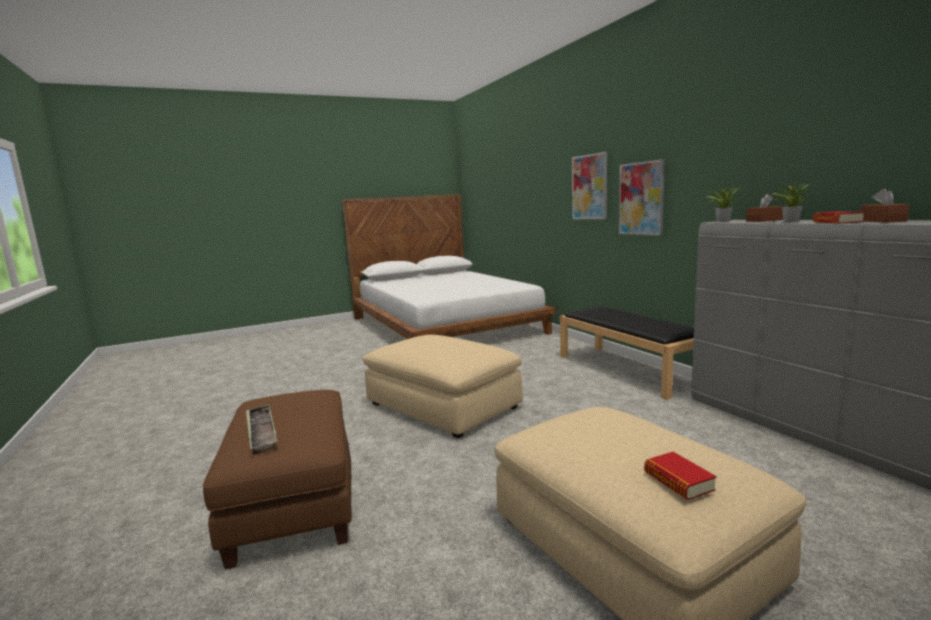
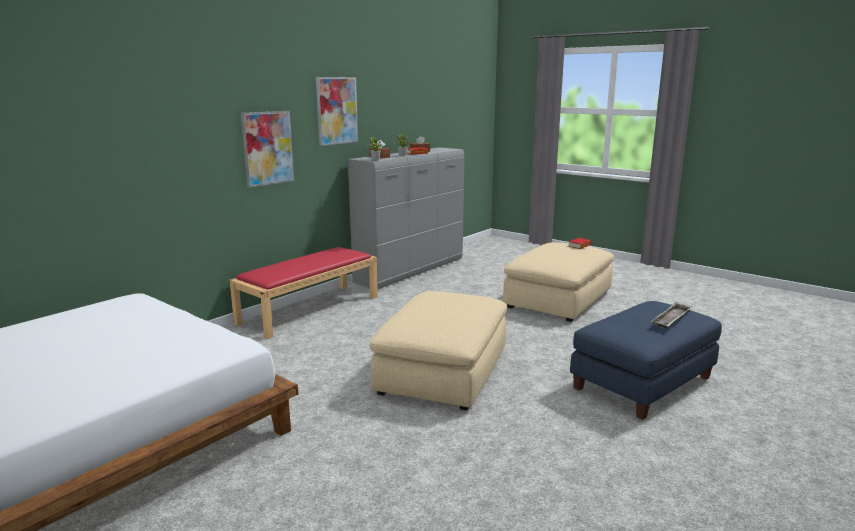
camera: 115 degrees left, 5 degrees up
brown ottoman [203,390,352,570] -> blue ottoman [570,301,722,420]
black bench [560,307,694,400] -> red bench [230,247,378,339]
picture [572,152,607,219] -> picture moved to [316,77,358,146]

